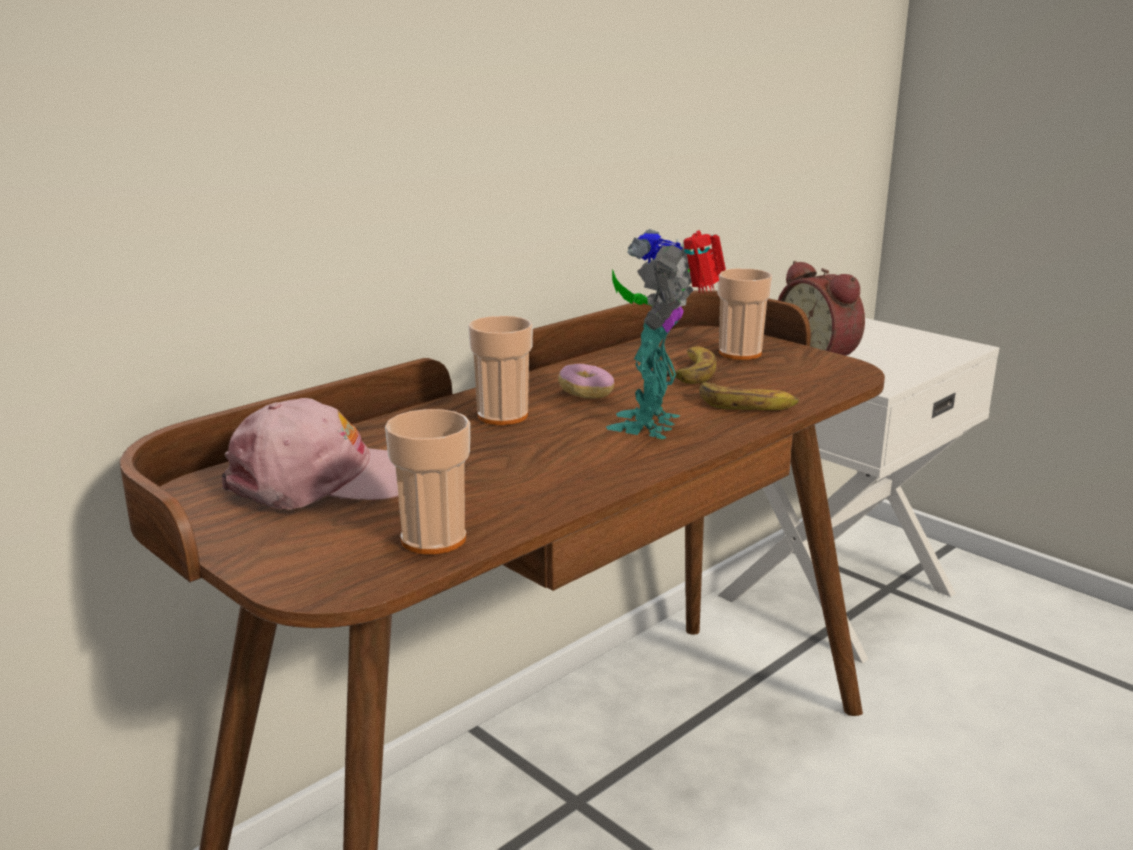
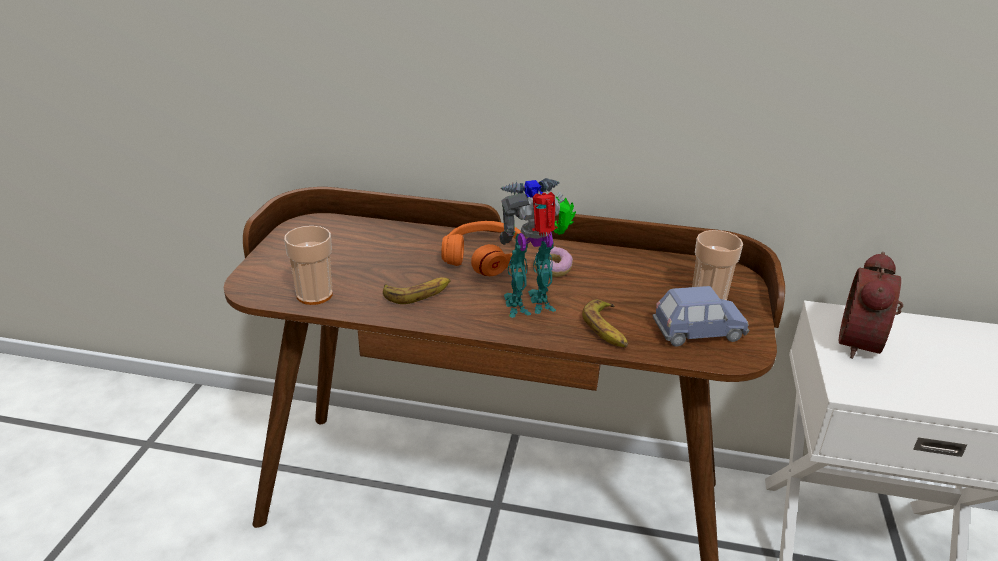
camera: 55 degrees right, 10 degrees up
pink cap [222,398,398,510] -> none
cup [468,316,533,425] -> orange headphones [441,221,521,276]
banana [667,346,716,384] -> banana moved to [383,277,451,304]
none -> blue toy car [652,286,749,347]

